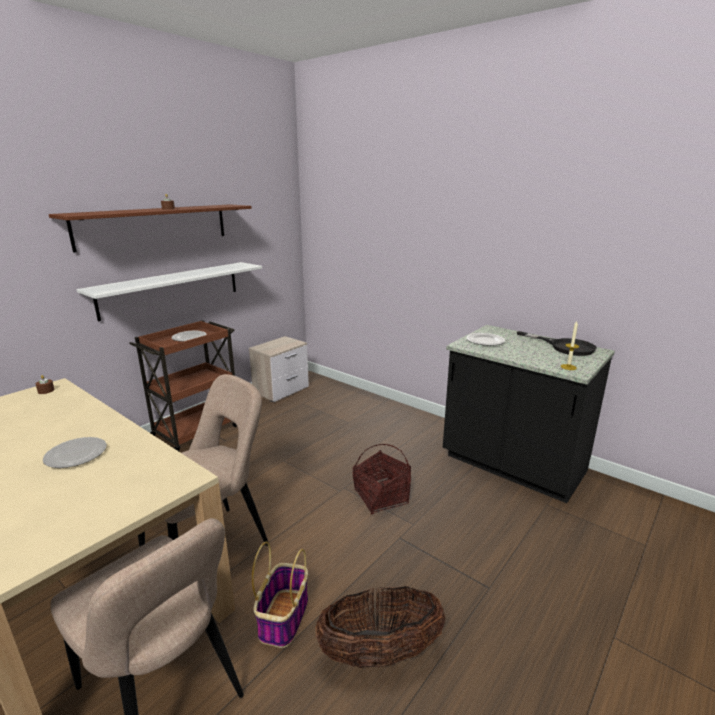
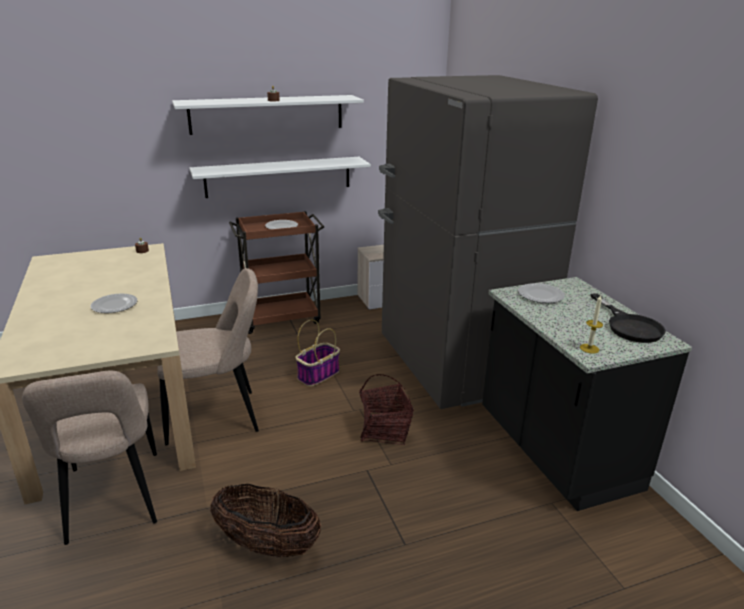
camera: 30 degrees right, 5 degrees up
brown shelf [49,204,252,253] -> white shelf [172,95,364,135]
basket [252,542,308,648] -> basket moved to [295,320,340,386]
none -> grey fridge [378,75,598,409]

